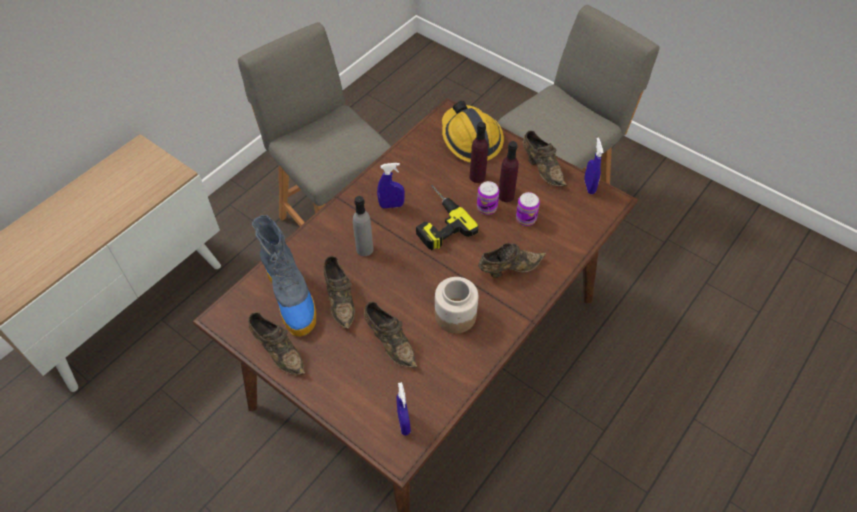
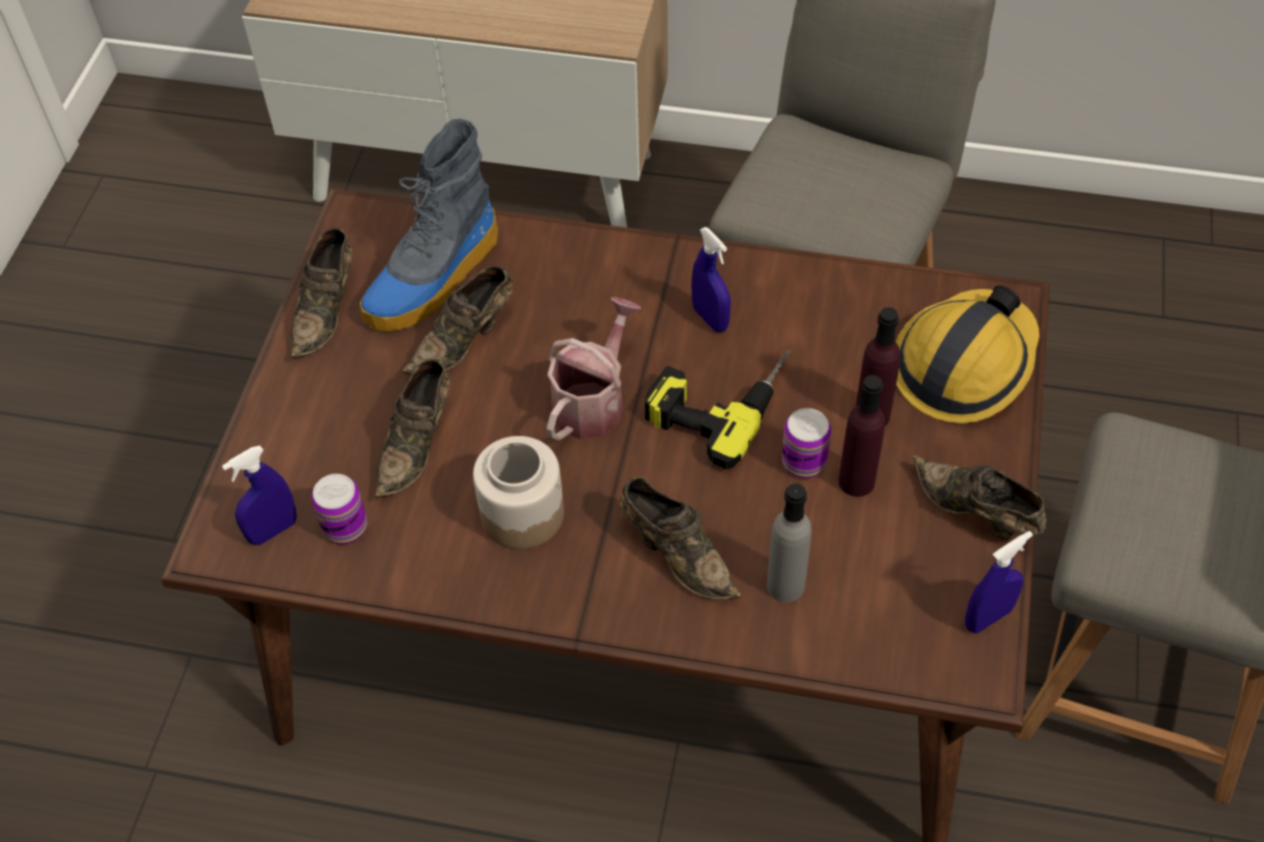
camera: 65 degrees right, 0 degrees up
grey bottle [353,196,374,256] -> grey bottle moved to [767,483,812,602]
can [516,192,540,226] -> can moved to [311,474,367,545]
brown shoe [522,130,567,187] -> brown shoe turned 105 degrees clockwise [913,455,1047,539]
none -> watering can [547,297,641,441]

